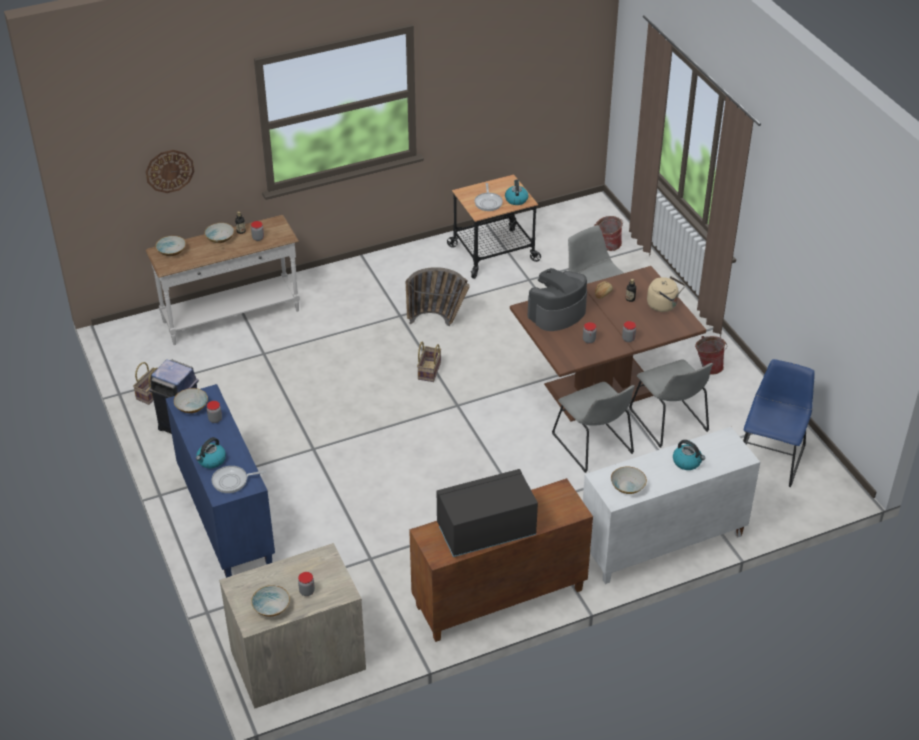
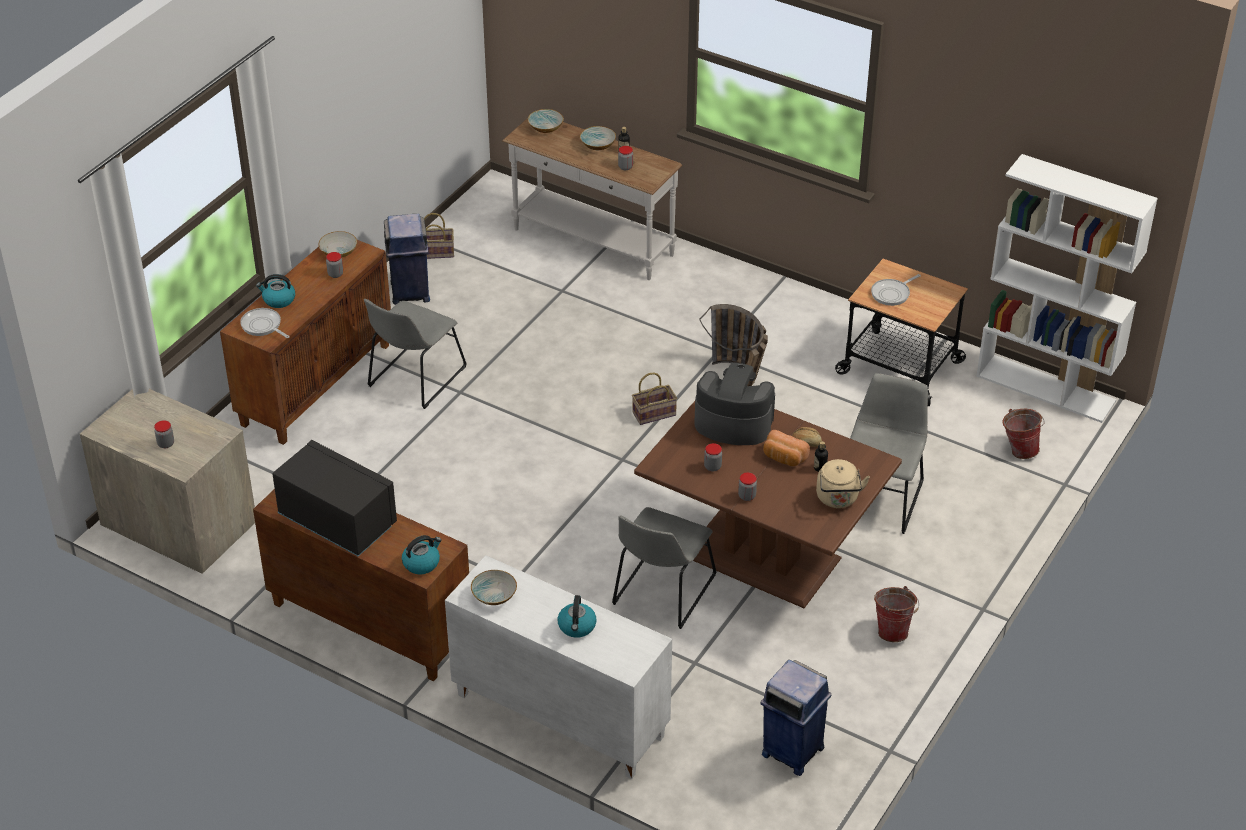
camera: 55 degrees right, 0 degrees up
wall clock [146,150,194,193] -> none
blue cabinet [166,384,275,578] -> brown cabinet [220,240,391,445]
bowl [251,585,290,617] -> none
kettle [505,179,528,205] -> kettle moved to [402,535,441,574]
grey chair [629,359,713,448] -> grey chair moved to [364,299,467,409]
blue chair [743,359,815,487] -> blue trash can [760,660,831,776]
none -> bread [763,430,810,466]
none -> white bookcase [976,154,1158,423]

